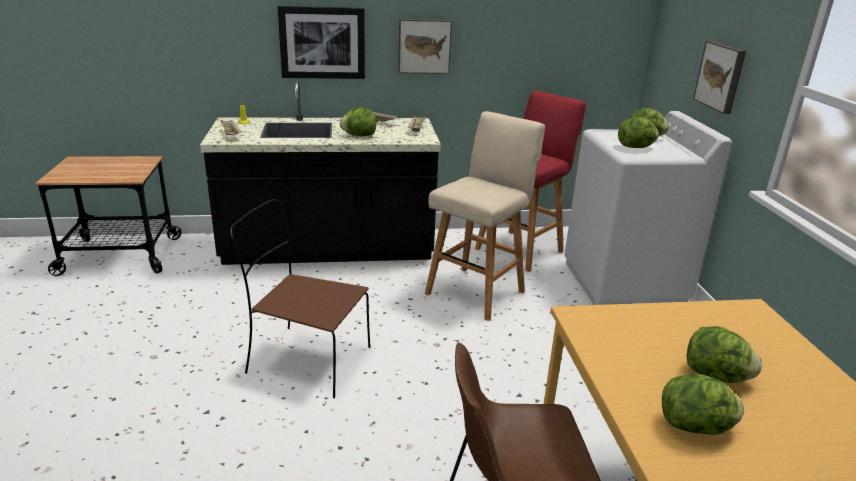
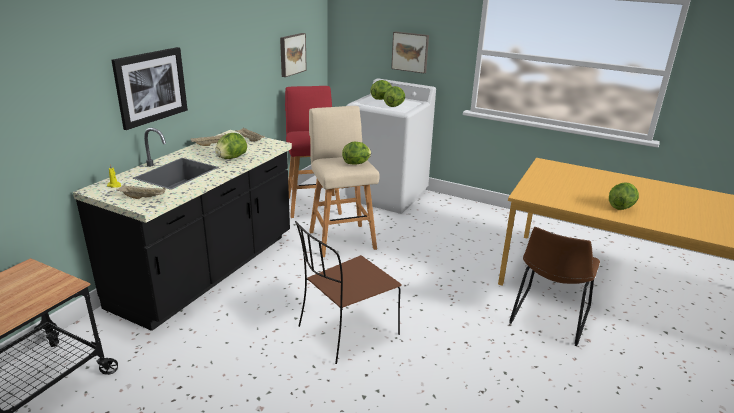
camera: 55 degrees left, 0 degrees up
picture [398,19,452,74] -> picture moved to [280,33,307,77]
lettuce [687,326,762,383] -> lettuce moved to [342,142,371,165]

